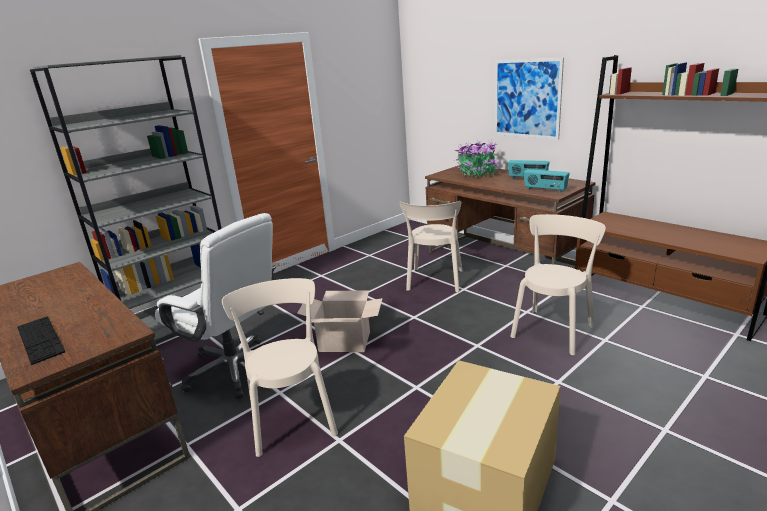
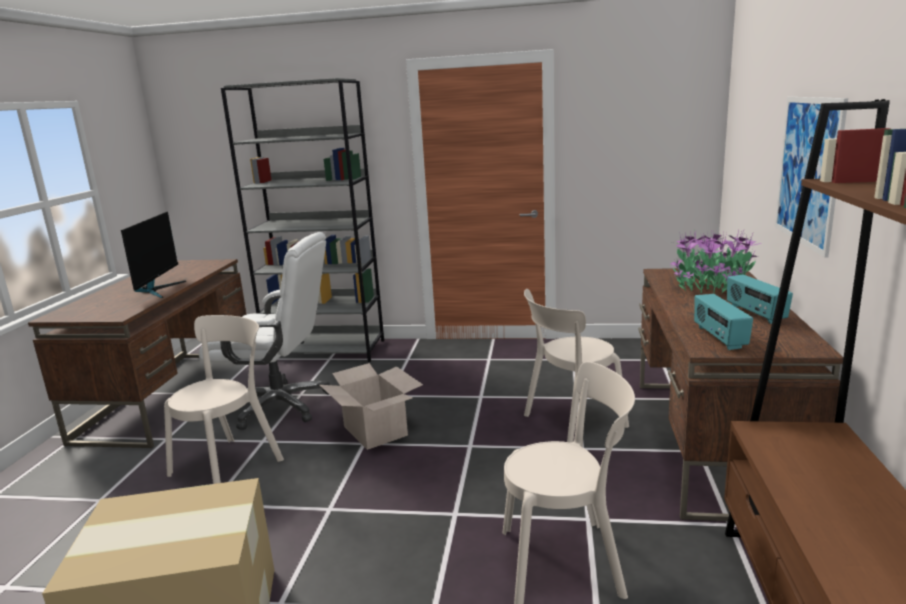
camera: 50 degrees right, 5 degrees down
keyboard [17,316,65,365] -> none
white office chair [155,213,276,399] -> white office chair turned 75 degrees counterclockwise [199,232,330,430]
none -> monitor [121,212,187,298]

